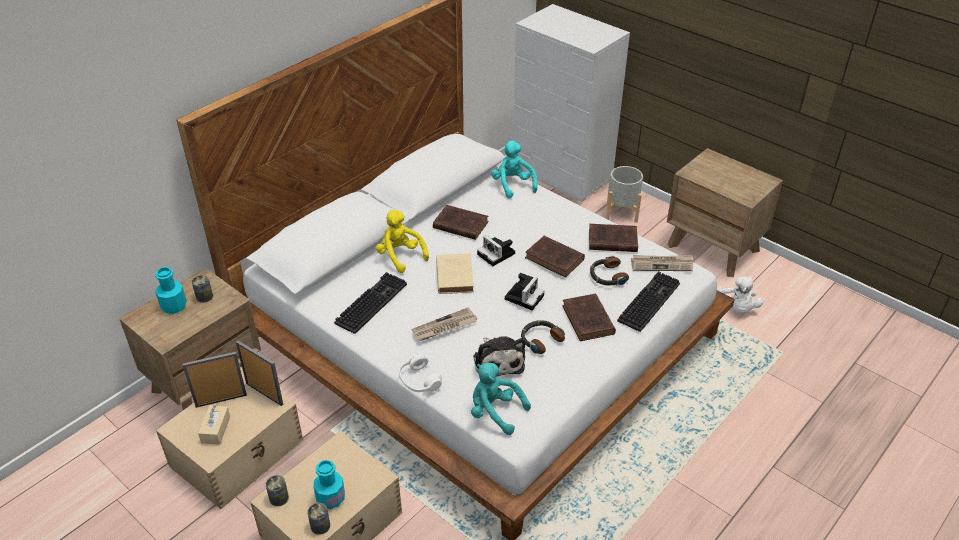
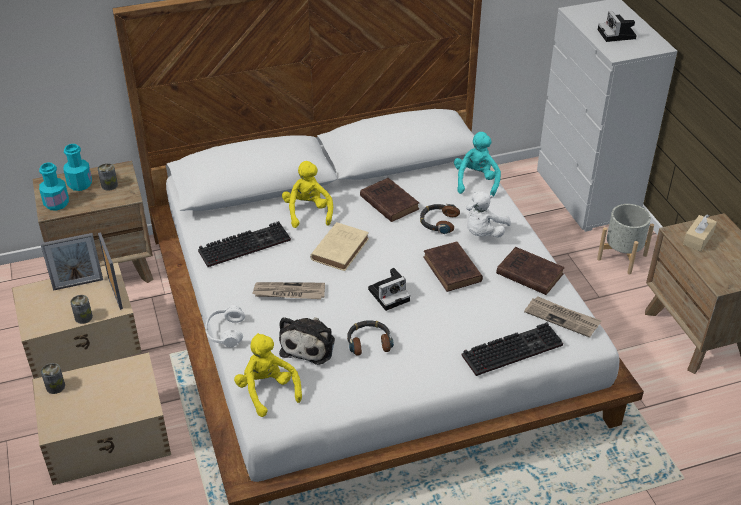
camera: 30 degrees right, 0 degrees up
picture frame [182,352,247,408] -> picture frame turned 150 degrees clockwise [40,233,103,291]
beige tissue box [198,405,230,445] -> beige tissue box moved to [683,214,717,252]
can [307,503,330,535] -> can moved to [70,295,93,324]
turquoise bottle [314,460,345,509] -> turquoise bottle moved to [39,162,69,211]
turquoise plush toy [471,363,531,435] -> yellow plush toy [234,333,302,417]
camera [477,235,515,266] -> camera moved to [598,11,637,42]
brown book [562,294,616,341] -> none
headphones [590,256,629,286] -> headphones moved to [420,204,460,234]
white plush toy [717,276,764,313] -> white plush toy moved to [466,192,511,237]

